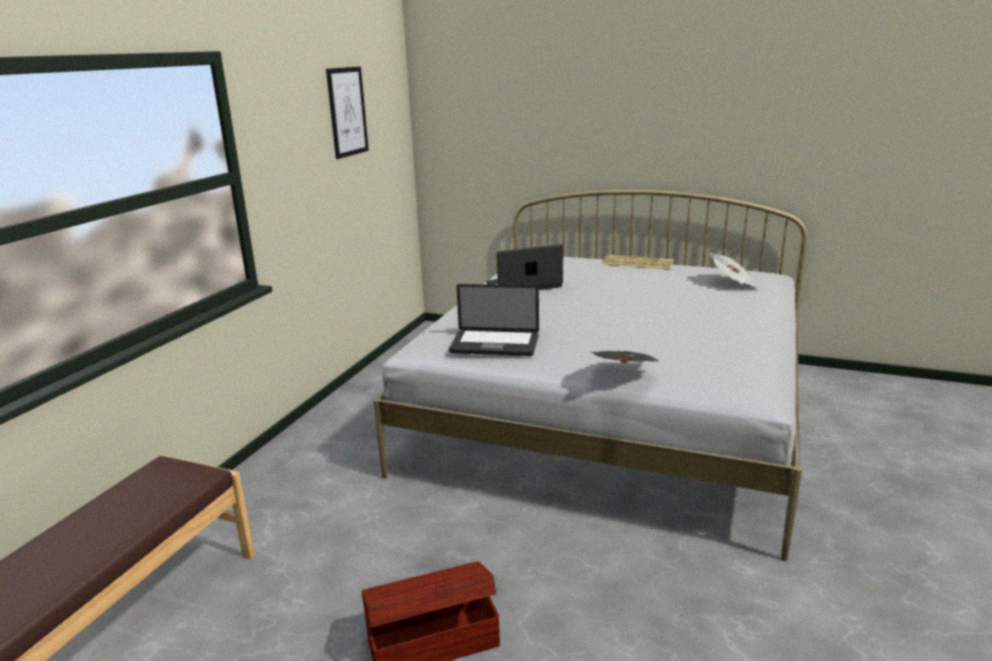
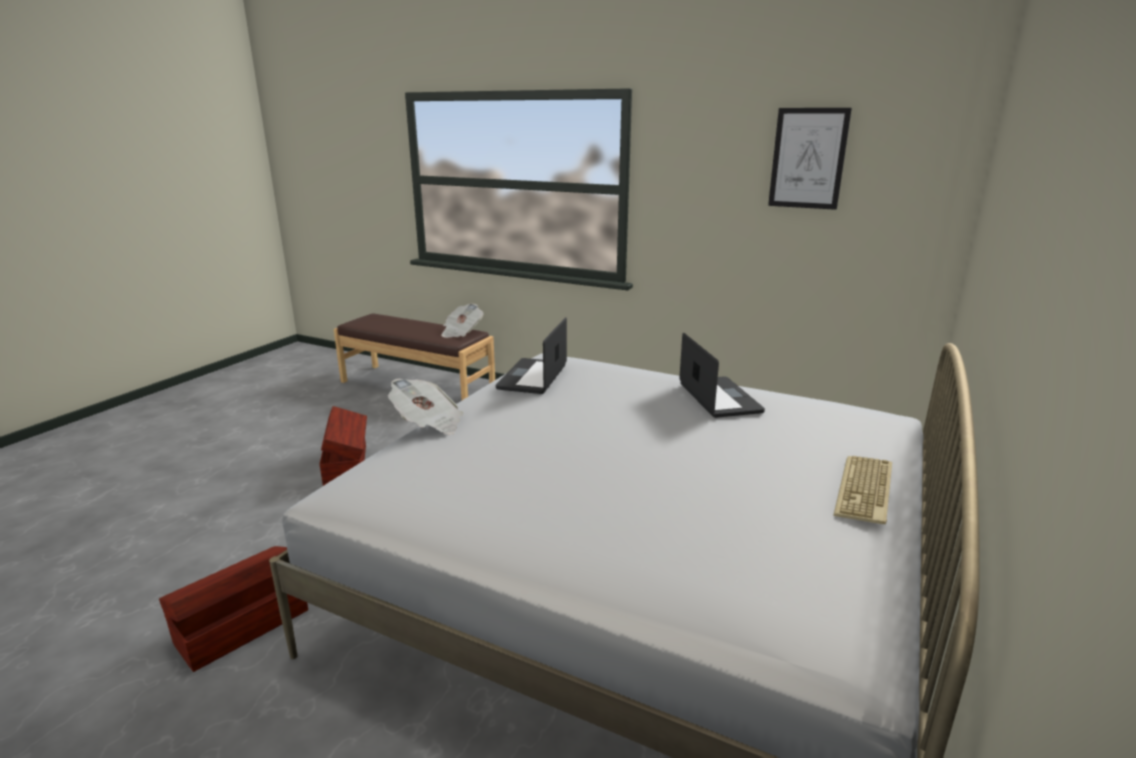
camera: 95 degrees right, 0 degrees up
newspaper [710,253,761,290] -> newspaper moved to [441,303,483,338]
none -> brown storage box [159,546,308,672]

